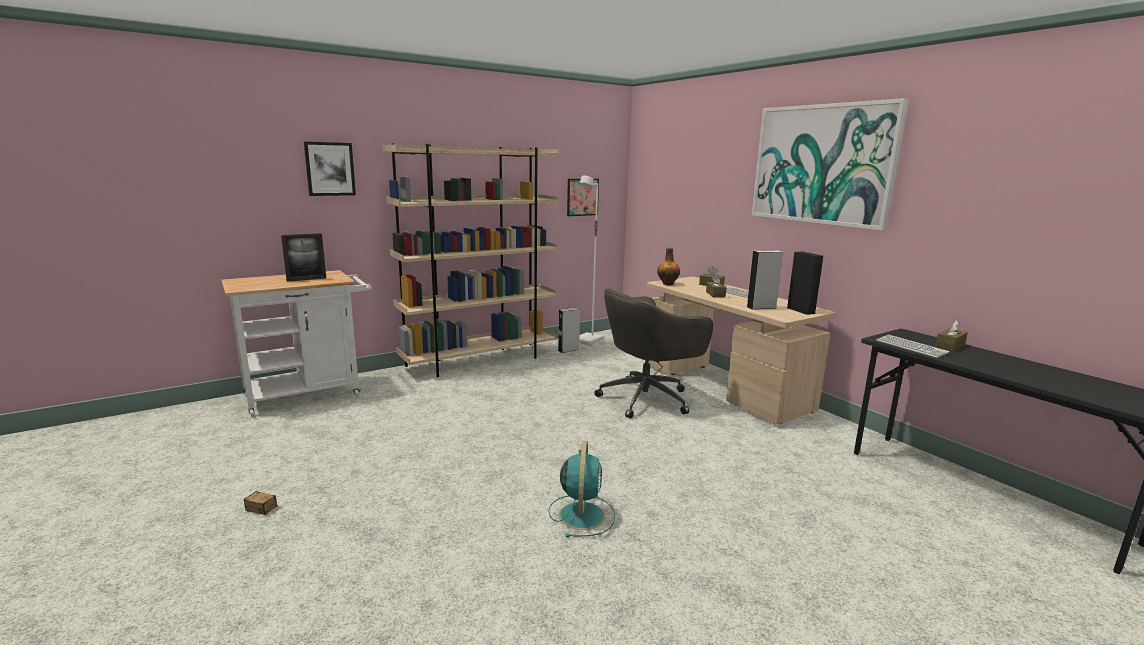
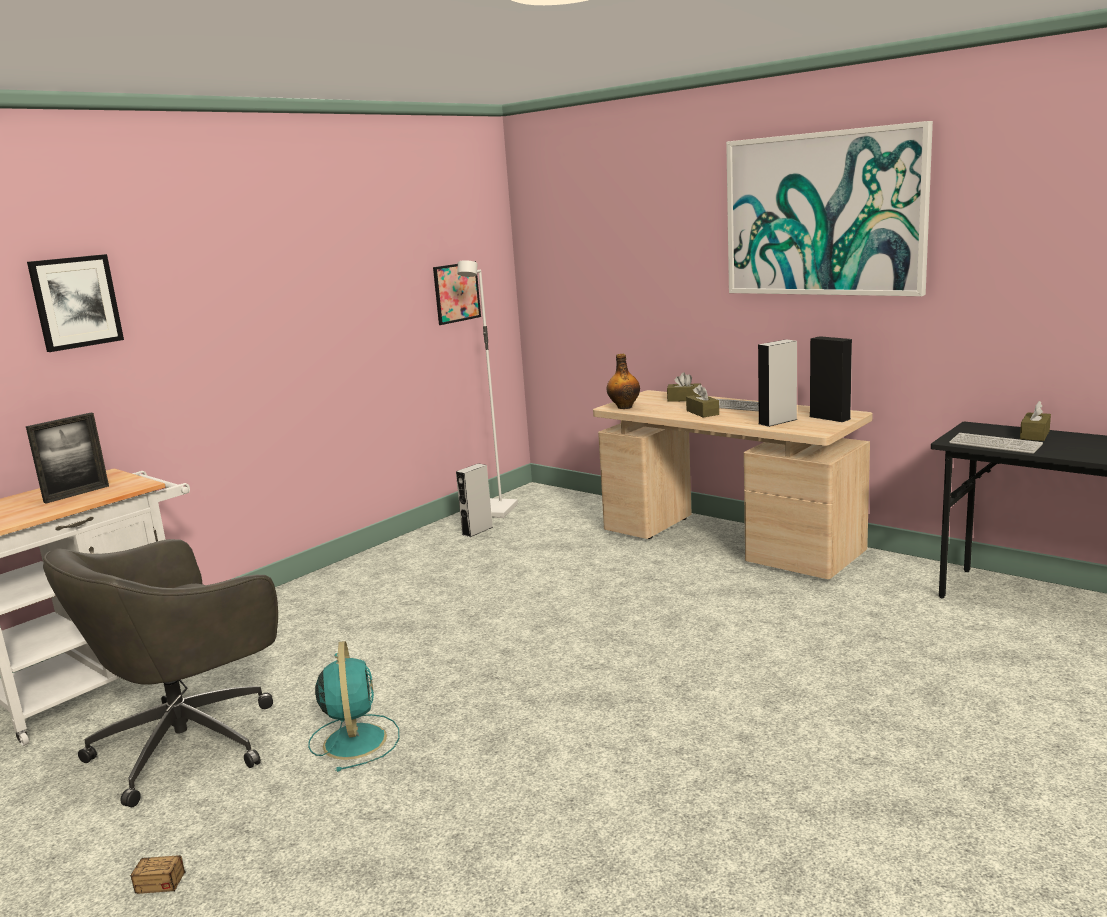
camera: 15 degrees left, 0 degrees up
beige bookcase [383,143,559,377] -> none
turquoise fan [548,441,615,537] -> turquoise fan moved to [308,641,399,772]
grey office chair [594,288,713,419] -> grey office chair moved to [43,539,278,807]

